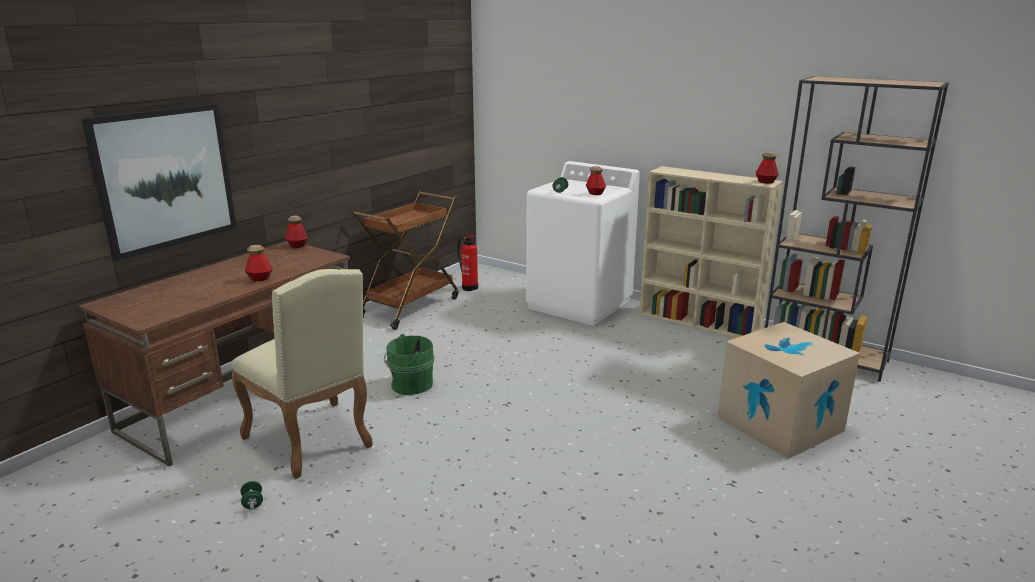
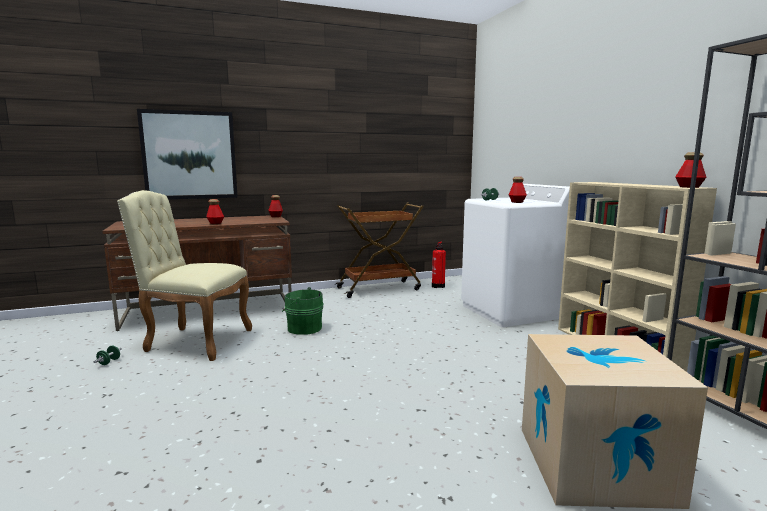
camera: 35 degrees right, 10 degrees down
beige chair [231,269,373,479] -> beige chair turned 105 degrees clockwise [117,190,252,361]

